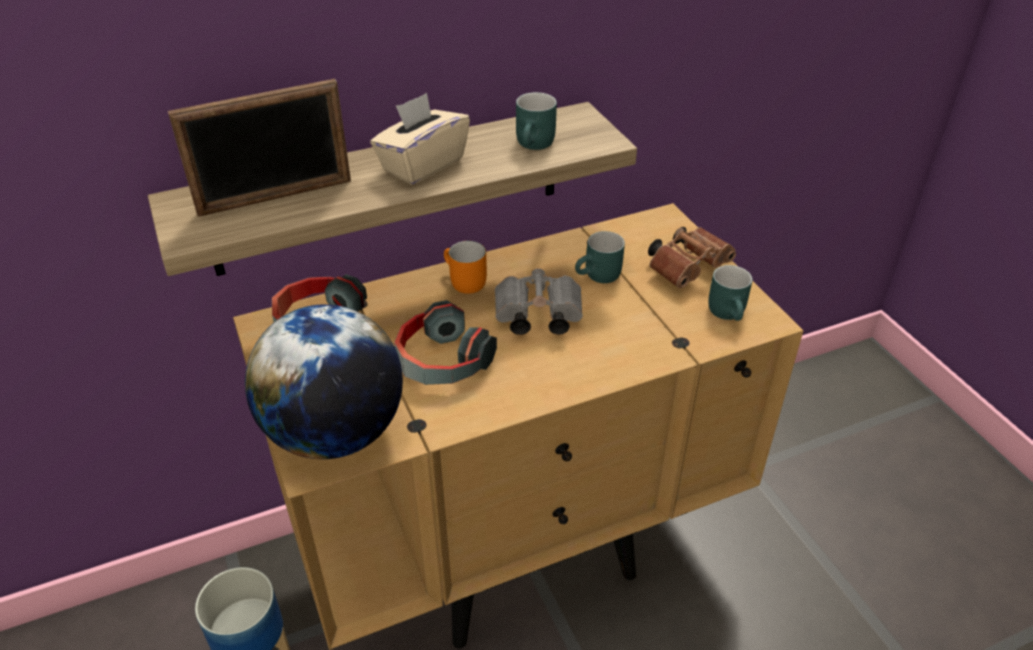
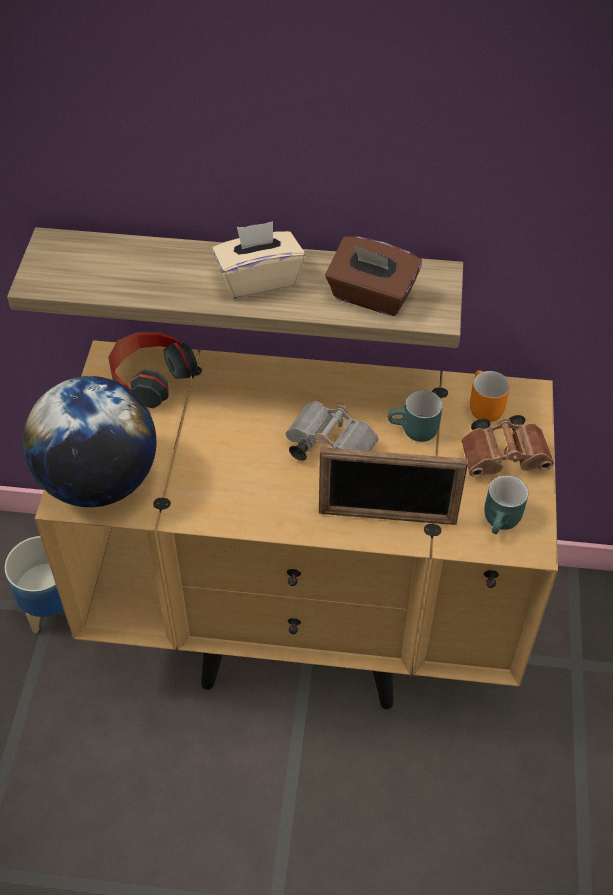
camera: 30 degrees right, 10 degrees up
picture frame [168,79,351,217] -> picture frame moved to [319,447,468,525]
headphones [394,300,497,385] -> none
orange mug [444,241,487,294] -> orange mug moved to [470,370,510,422]
turquoise mug [516,92,557,150] -> brown tissue box [325,236,422,316]

